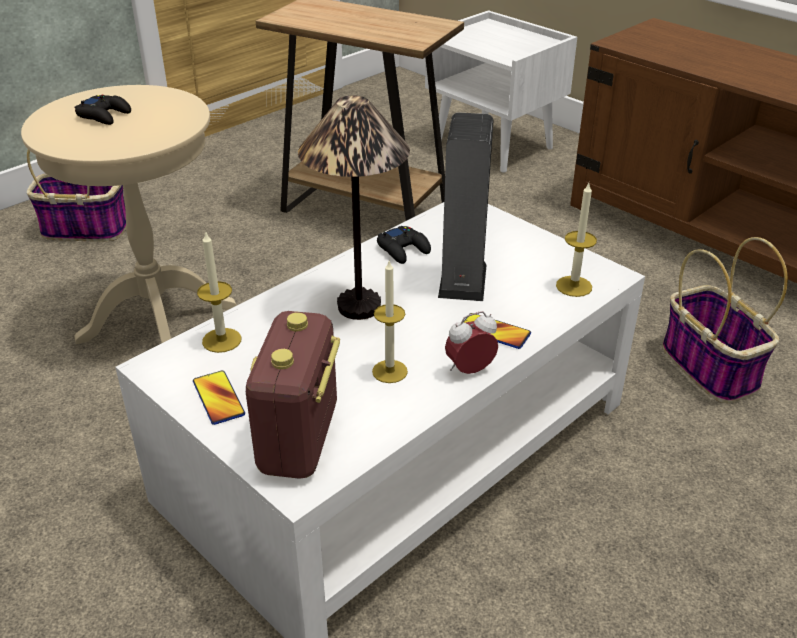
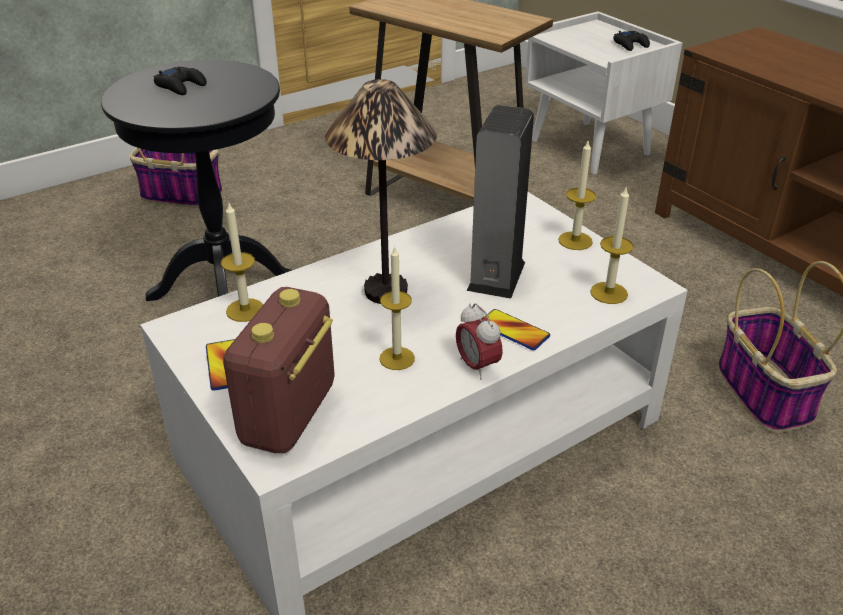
camera: 10 degrees right, 0 degrees up
beige side table [21,85,237,344] -> black side table [101,60,292,301]
black game controller [377,226,431,264] -> black game controller moved to [613,31,650,51]
alarm clock [445,311,498,374] -> alarm clock turned 105 degrees counterclockwise [456,303,503,380]
none -> candle [558,141,596,250]

